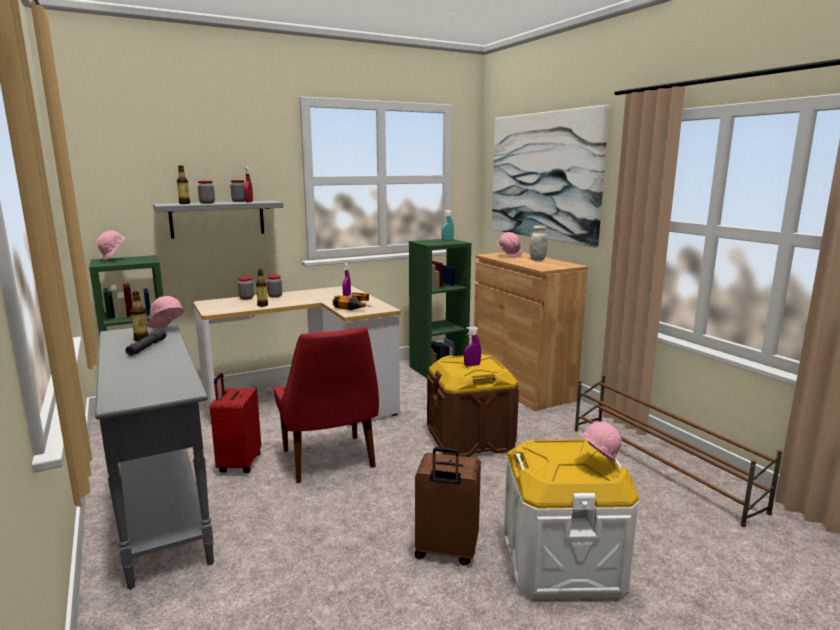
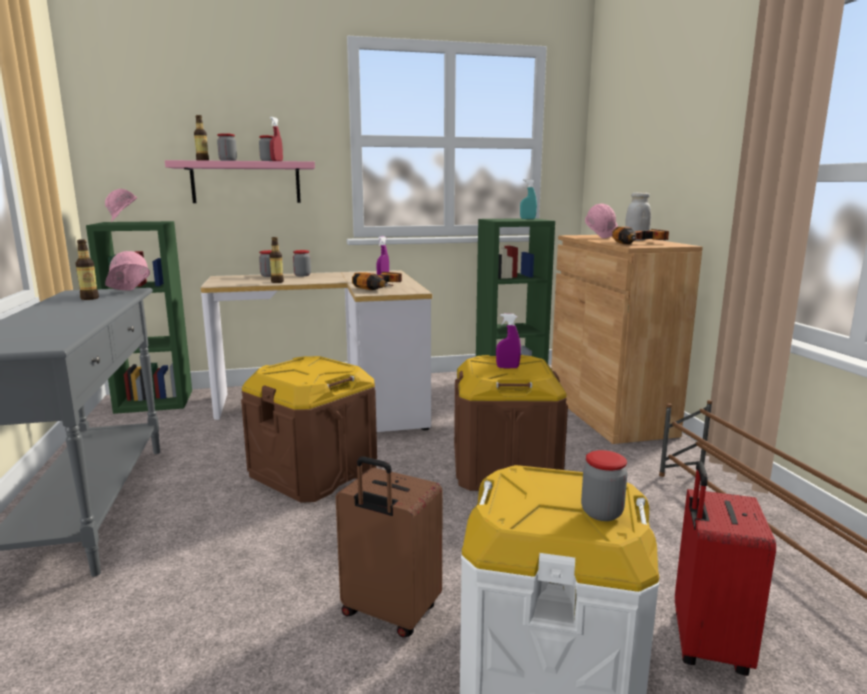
camera: 15 degrees right, 0 degrees up
grey flashlight [125,329,166,356] -> none
grey shelf [153,200,283,239] -> pink shelf [165,160,315,203]
red suitcase [210,373,261,473] -> red suitcase moved to [675,461,776,676]
red chair [274,327,379,483] -> brown storage box [241,356,377,503]
picture [492,105,610,247] -> none
pink hard hat [580,422,622,463] -> jar [581,450,627,521]
none -> power drill [612,227,669,244]

